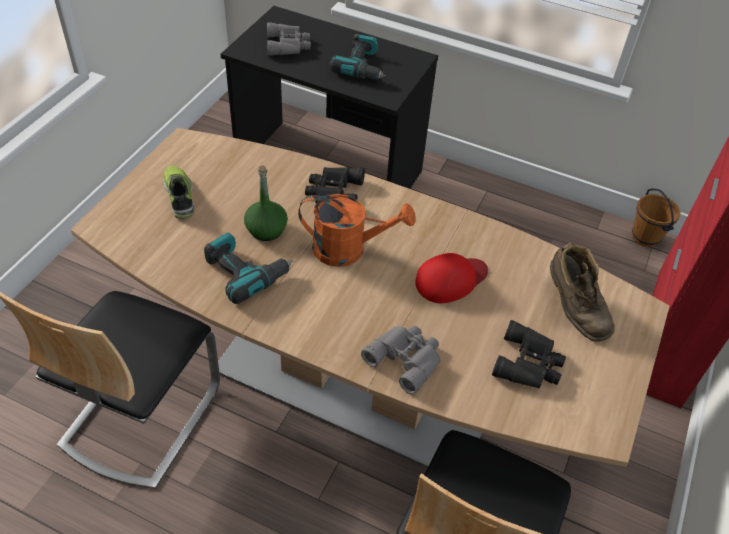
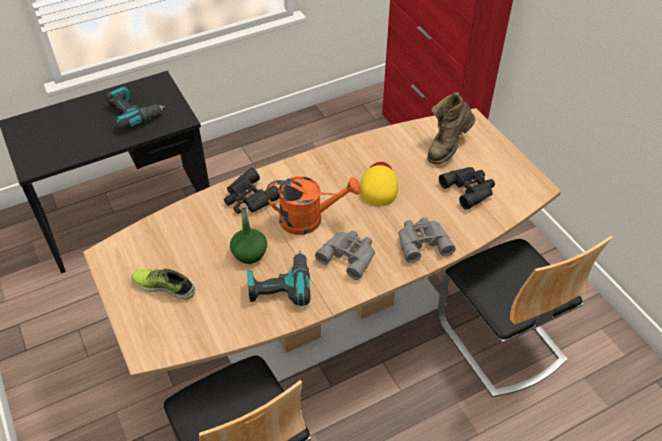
camera: 50 degrees left, 0 degrees up
grey binoculars [267,22,311,56] -> grey binoculars moved to [315,230,375,280]
orange watering can [298,194,416,267] -> orange watering can turned 45 degrees clockwise [266,176,361,235]
red cap [415,253,488,303] -> yellow cap [360,162,398,206]
brown boot [550,243,615,342] -> brown boot turned 120 degrees clockwise [427,92,475,165]
brown bucket [632,188,681,247] -> none

